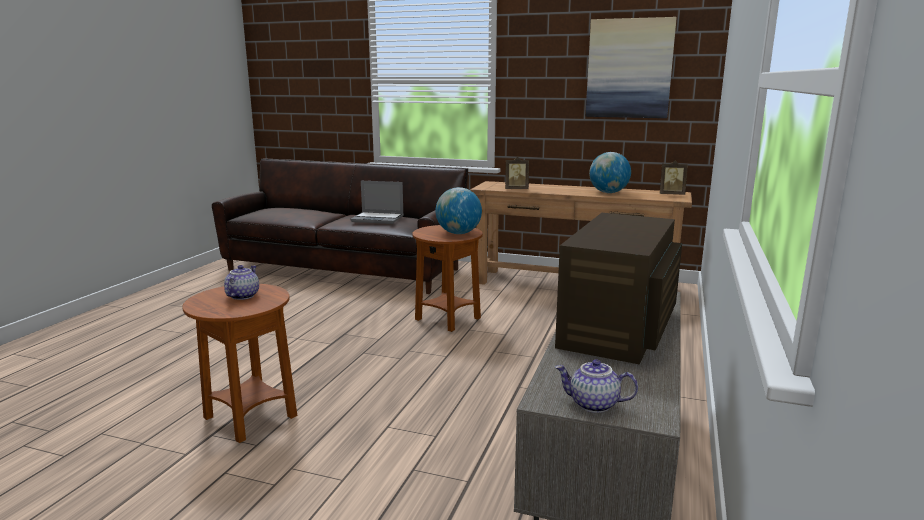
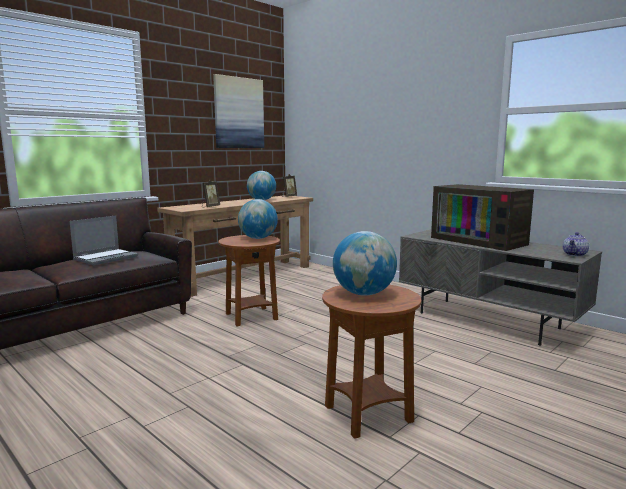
camera: 65 degrees left, 5 degrees down
teapot [224,265,259,300] -> globe [333,231,397,296]

